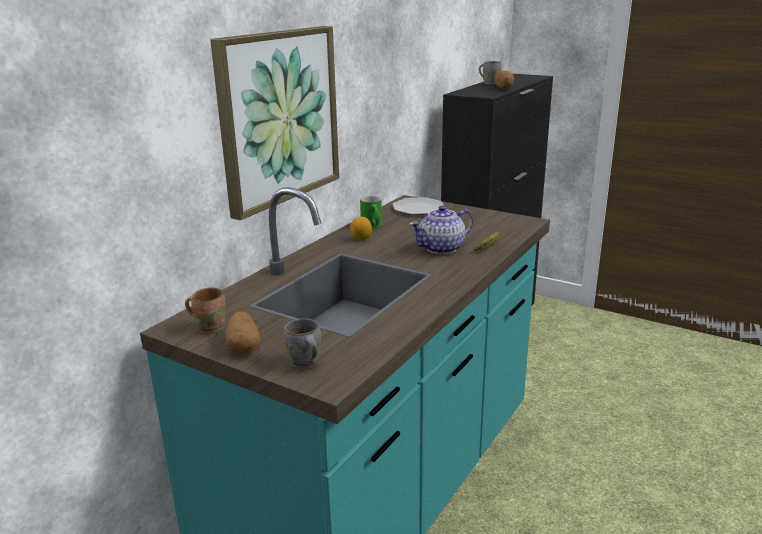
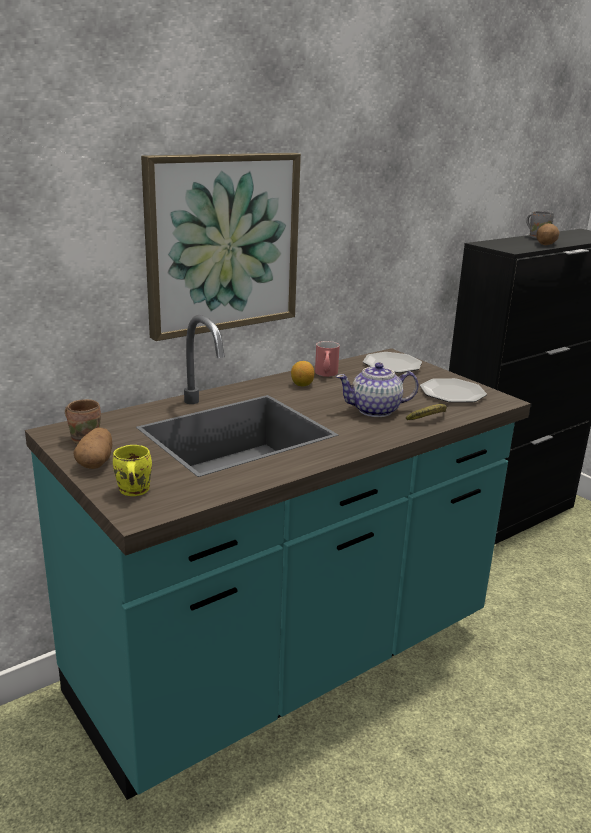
camera: 20 degrees right, 0 degrees up
grey mug [284,318,321,369] -> yellow mug [113,445,152,496]
green mug [360,196,382,228] -> red mug [315,341,340,377]
none -> plate [420,378,487,403]

